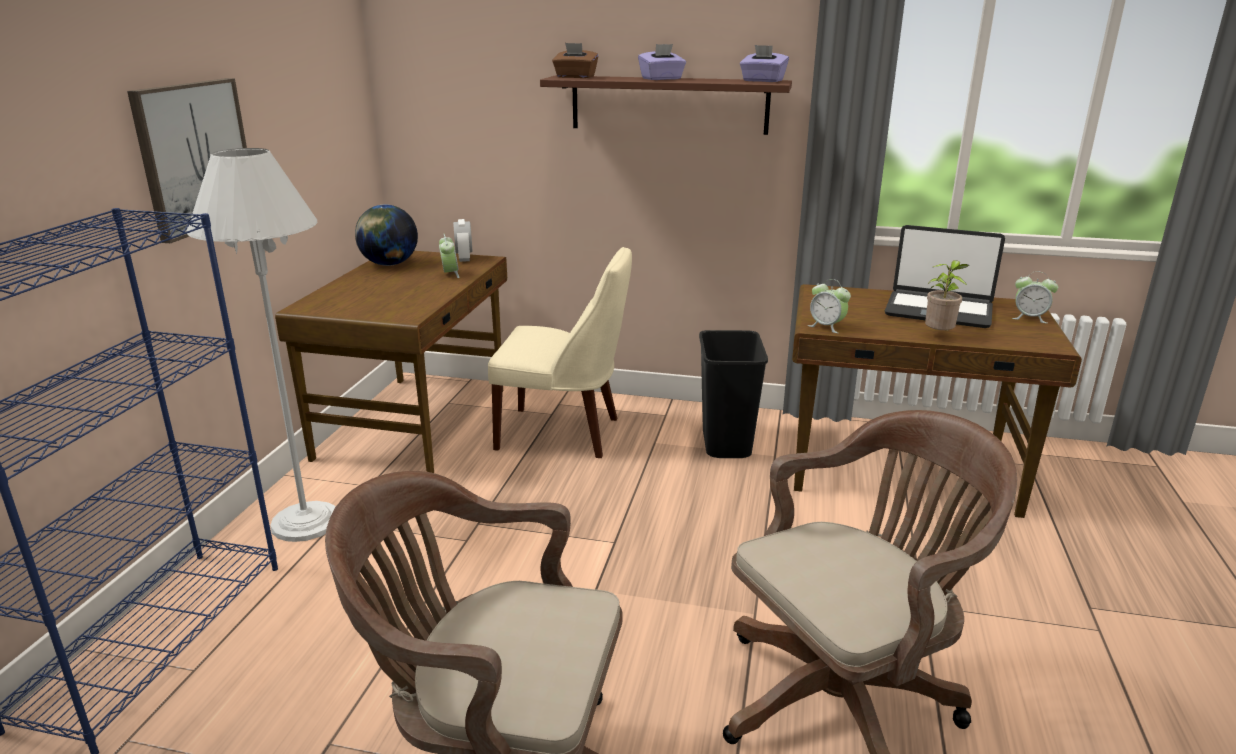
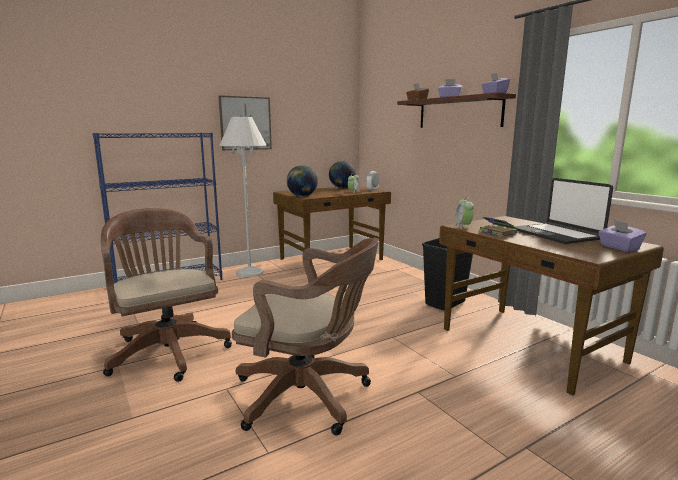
camera: 45 degrees right, 10 degrees down
beige chair [488,247,632,458] -> none
potted plant [925,260,969,330] -> none
alarm clock [1012,271,1058,323] -> purple tissue box [598,220,646,252]
none -> globe [287,165,318,197]
none -> book [479,216,518,237]

